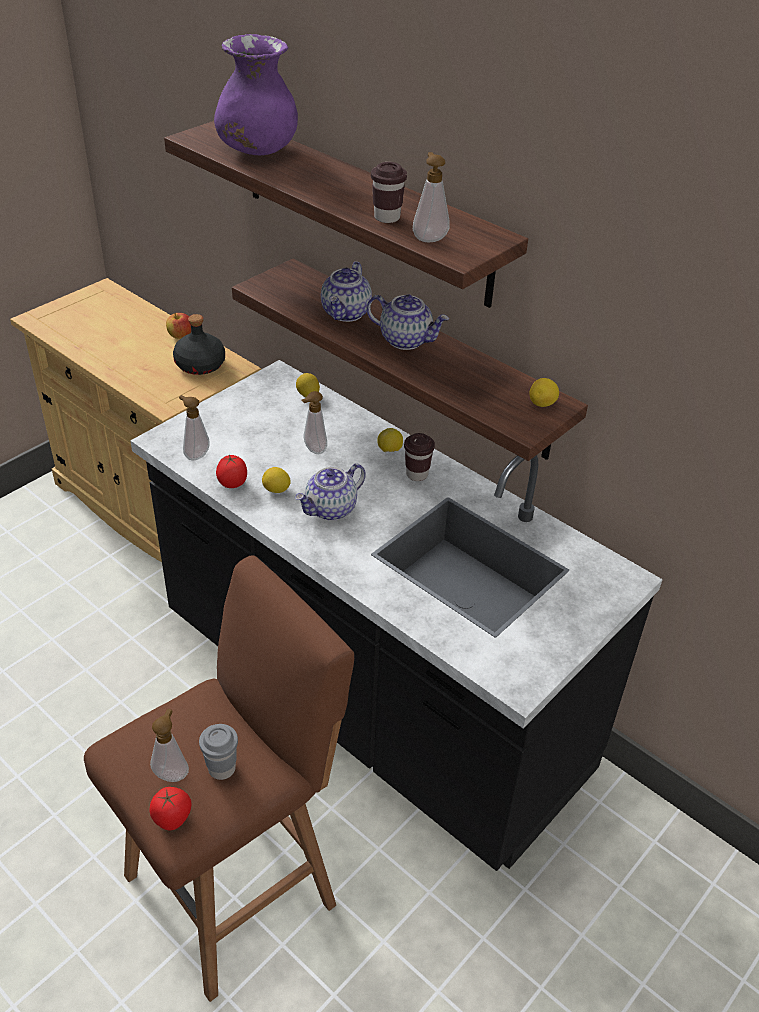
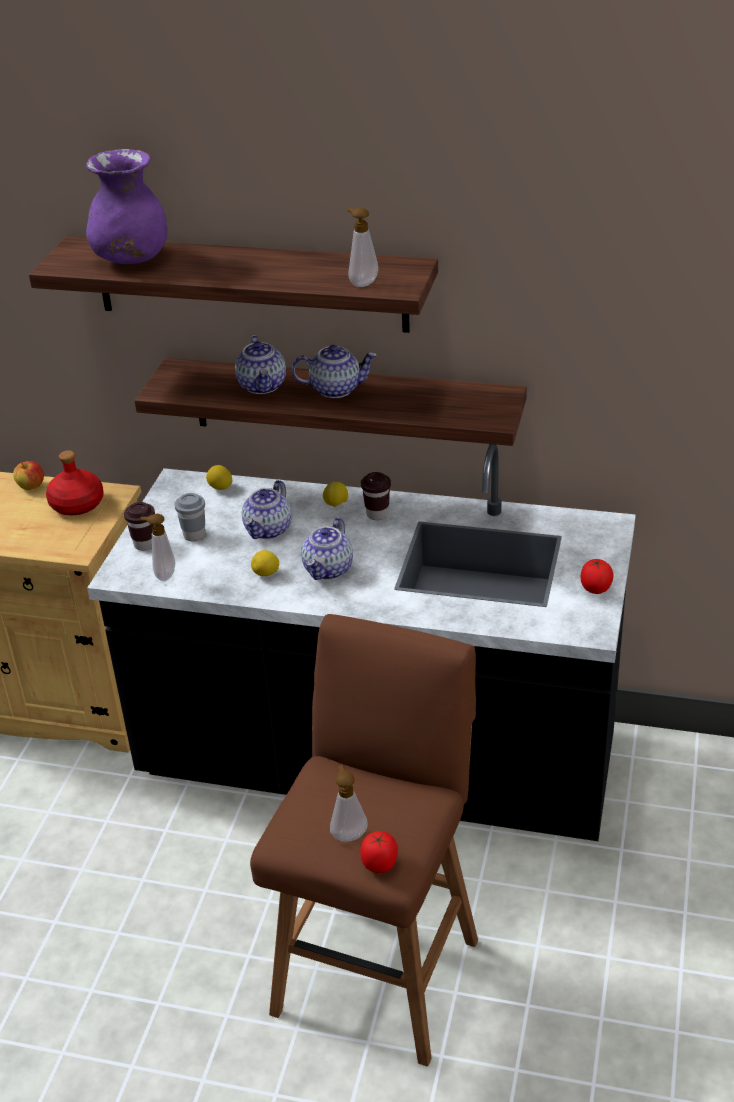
camera: 25 degrees left, 5 degrees down
black bottle [173,314,225,375] -> red bottle [46,450,104,515]
grey cup [199,724,238,780] -> grey cup moved to [174,493,205,541]
tomato [216,455,247,488] -> tomato moved to [580,559,614,594]
soap dispenser [301,391,327,454] -> teapot [242,480,292,539]
brown cup [371,162,407,223] -> brown cup moved to [124,502,155,551]
lemon [529,378,559,407] -> none

